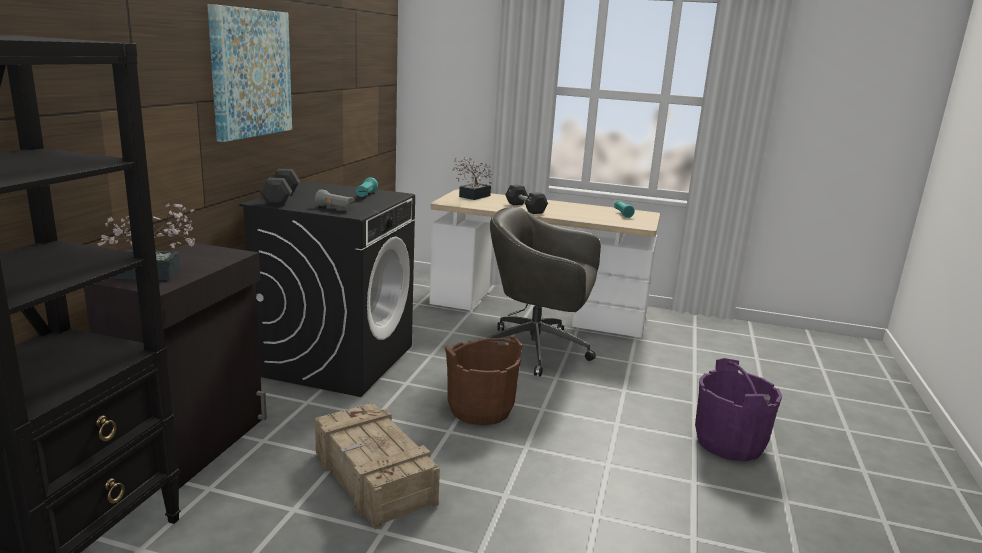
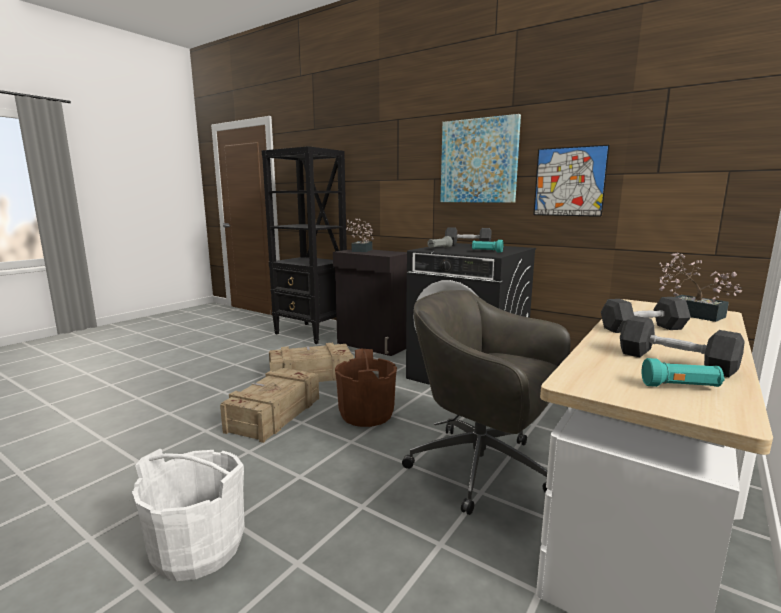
camera: 110 degrees right, 5 degrees down
grey office chair [485,207,601,377] -> grey office chair turned 90 degrees counterclockwise [402,290,571,515]
purple bucket [695,358,782,461] -> white bucket [132,449,245,581]
none -> crate [220,368,319,443]
none -> picture [533,145,610,217]
none -> black dumbbell [620,316,745,377]

